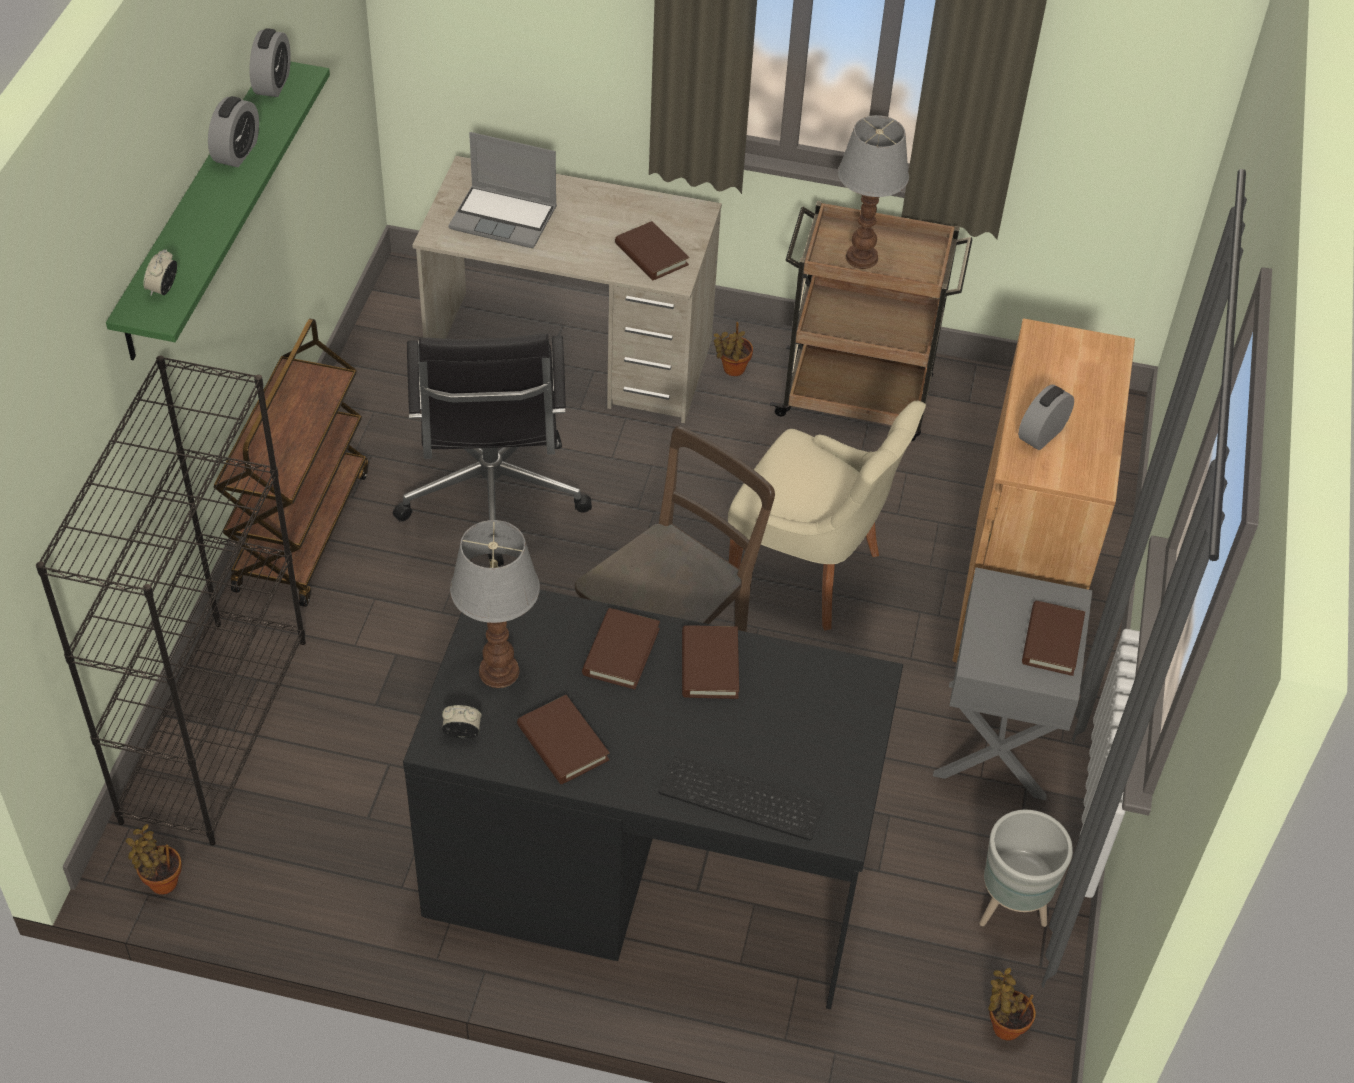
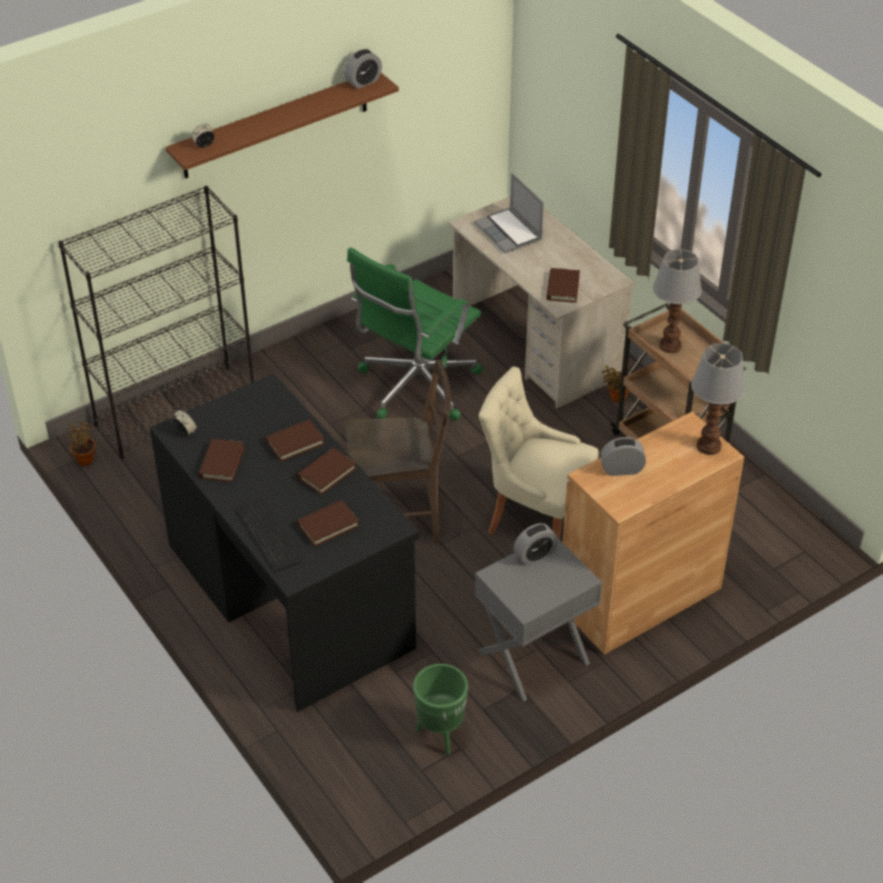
camera: 45 degrees right, 5 degrees down
green shelf [106,62,330,360] -> brown shelf [165,73,399,179]
alarm clock [208,96,259,167] -> alarm clock moved to [514,523,558,565]
brown cart [214,319,369,607] -> none
black office chair [393,334,592,566] -> green office chair [347,247,483,421]
table lamp [450,520,540,688] -> table lamp moved to [691,343,746,455]
beige chair [728,400,926,630] -> beige chair turned 135 degrees clockwise [479,366,599,539]
grey planter [979,810,1073,927] -> green planter [413,664,468,755]
potted plant [988,968,1036,1041] -> none
brown book [1022,601,1085,676] -> brown book moved to [297,500,359,547]

